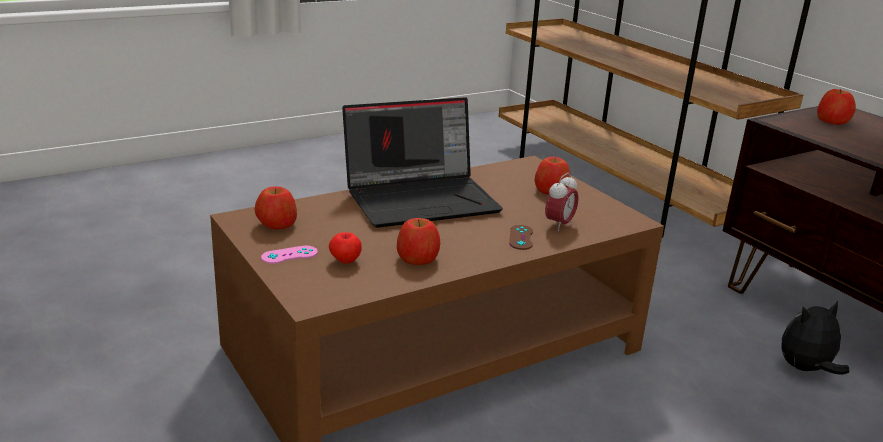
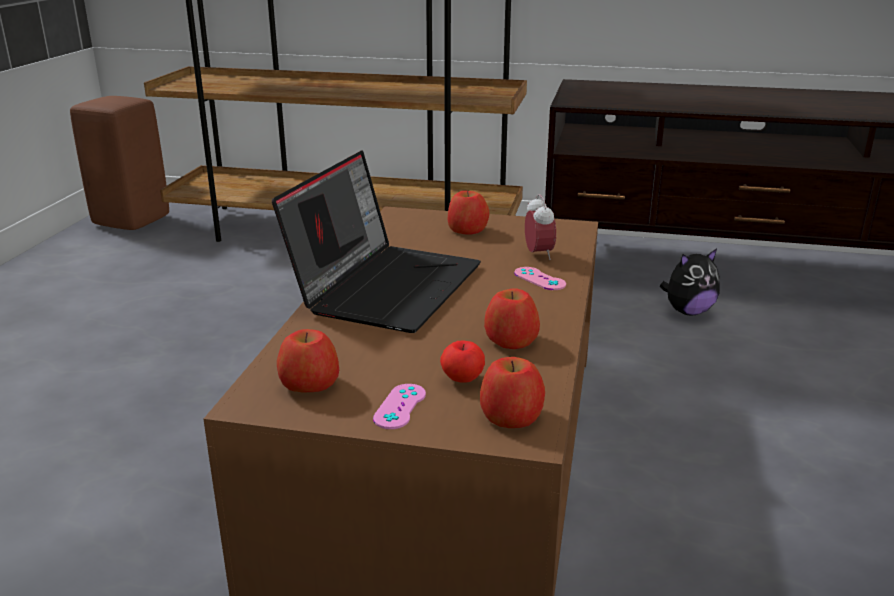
camera: 45 degrees left, 0 degrees up
brown game controller [509,225,533,250] -> pink game controller [514,267,566,290]
plush toy [782,301,849,375] -> plush toy turned 135 degrees counterclockwise [660,249,720,316]
apple [817,89,856,125] -> apple moved to [480,357,545,428]
none -> brown stool [70,96,169,230]

